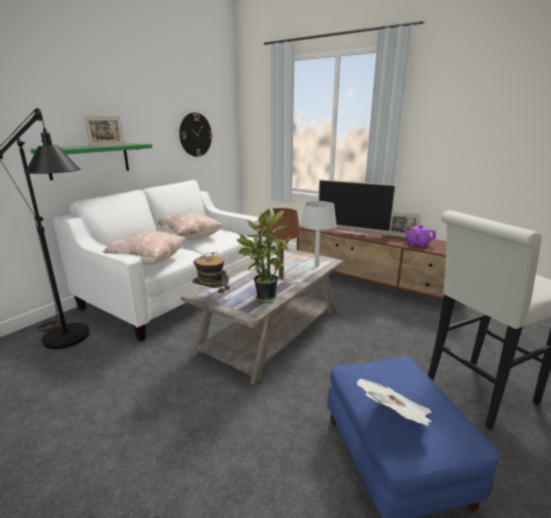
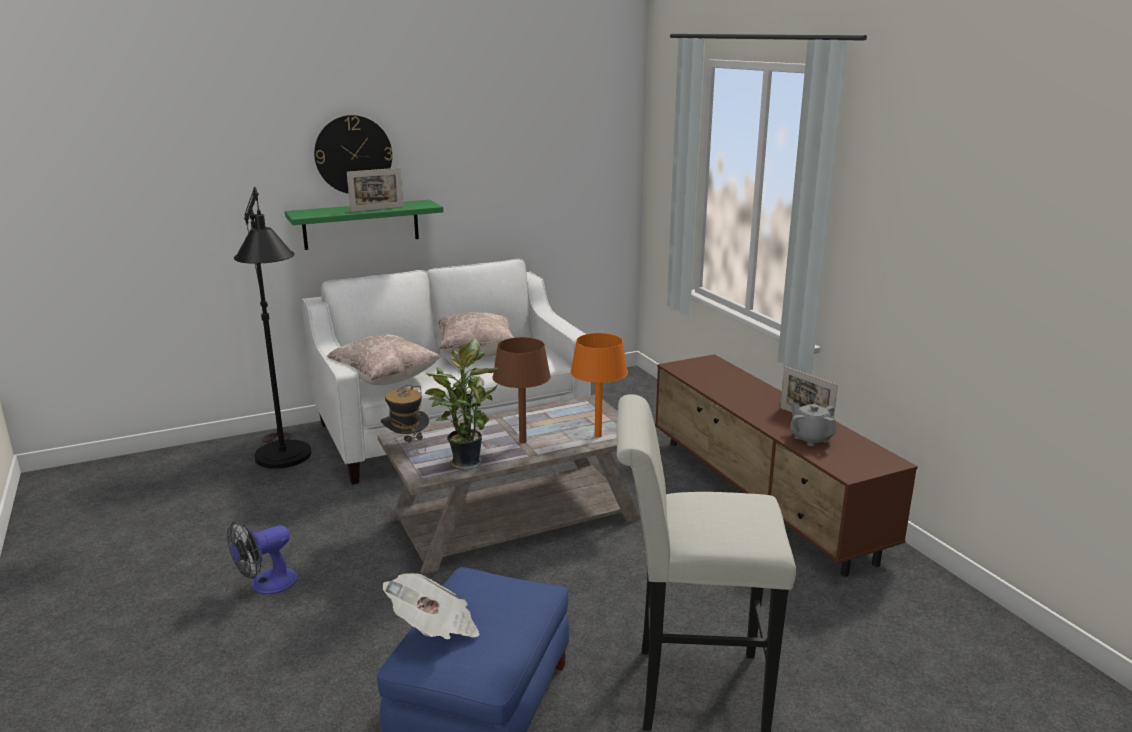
camera: 30 degrees right, 0 degrees up
wall clock [179,113,213,157] -> wall clock moved to [314,115,392,194]
grey table lamp [300,201,337,267] -> orange table lamp [570,333,628,438]
television [318,180,396,236] -> none
purple teapot [403,225,436,247] -> grey teapot [790,402,836,446]
none -> fan [227,521,297,594]

